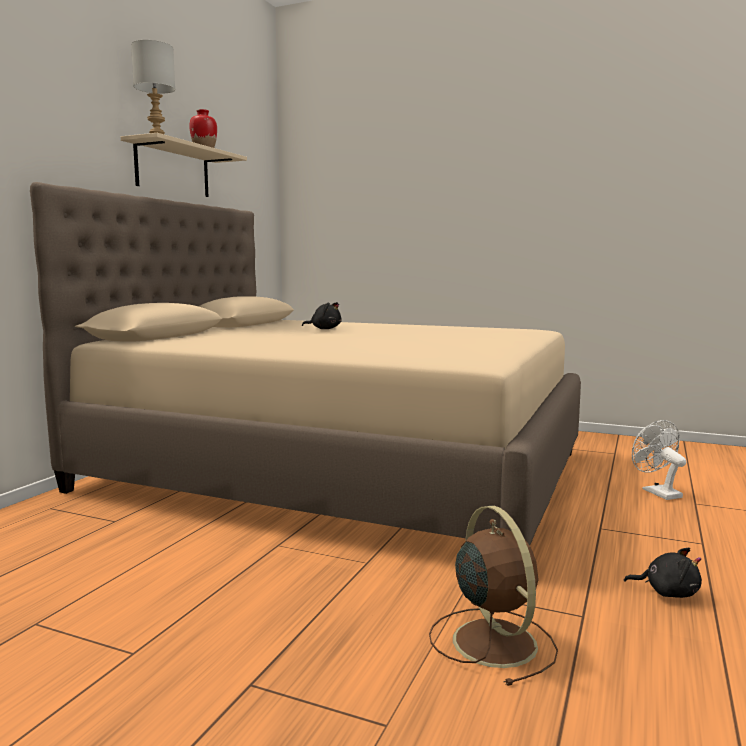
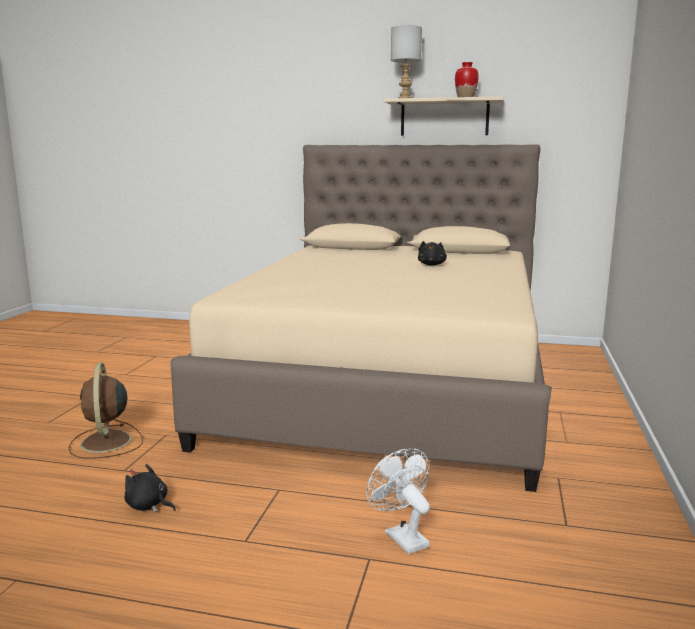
camera: 80 degrees right, 5 degrees up
brown fan [429,506,558,686] -> brown fan turned 105 degrees clockwise [69,363,143,459]
black plush toy [624,548,702,598] -> black plush toy turned 105 degrees clockwise [124,464,176,512]
white fan [632,420,686,500] -> white fan turned 90 degrees counterclockwise [367,448,430,554]

